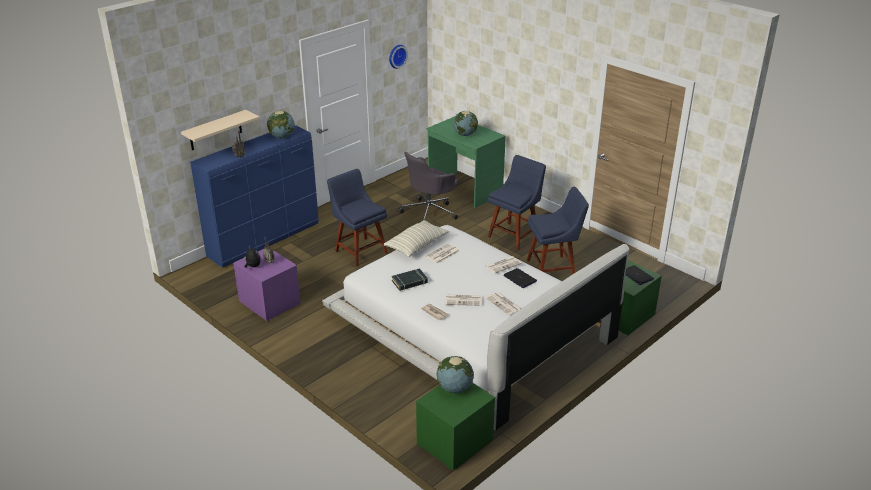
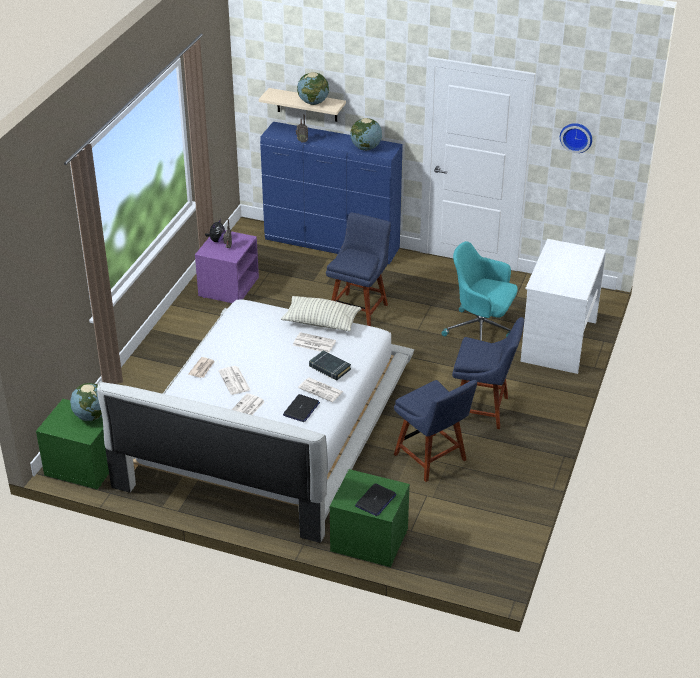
camera: 65 degrees right, 5 degrees up
black book [392,268,428,291] -> black book moved to [309,350,351,380]
grey office chair [398,152,458,222] -> turquoise office chair [442,241,518,341]
green desk [426,116,506,208] -> white desk [521,239,606,374]
globe [453,111,478,136] -> globe moved to [297,72,329,105]

